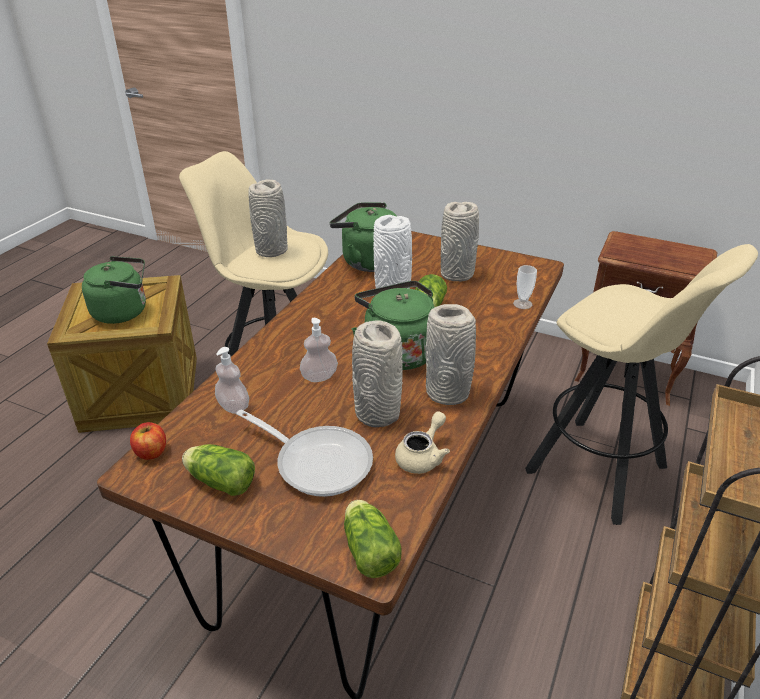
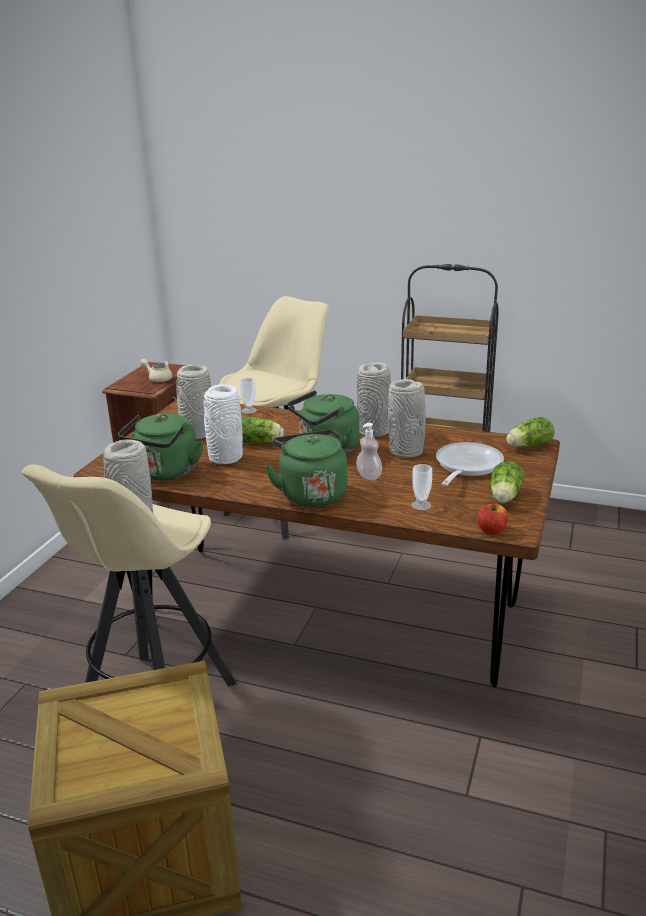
camera: 95 degrees left, 10 degrees down
green kettle [82,256,146,324] -> green kettle moved to [265,430,347,507]
soap dispenser [215,347,249,414] -> cup [411,464,432,511]
beige teapot [395,411,450,474] -> beige teapot moved to [140,359,173,382]

